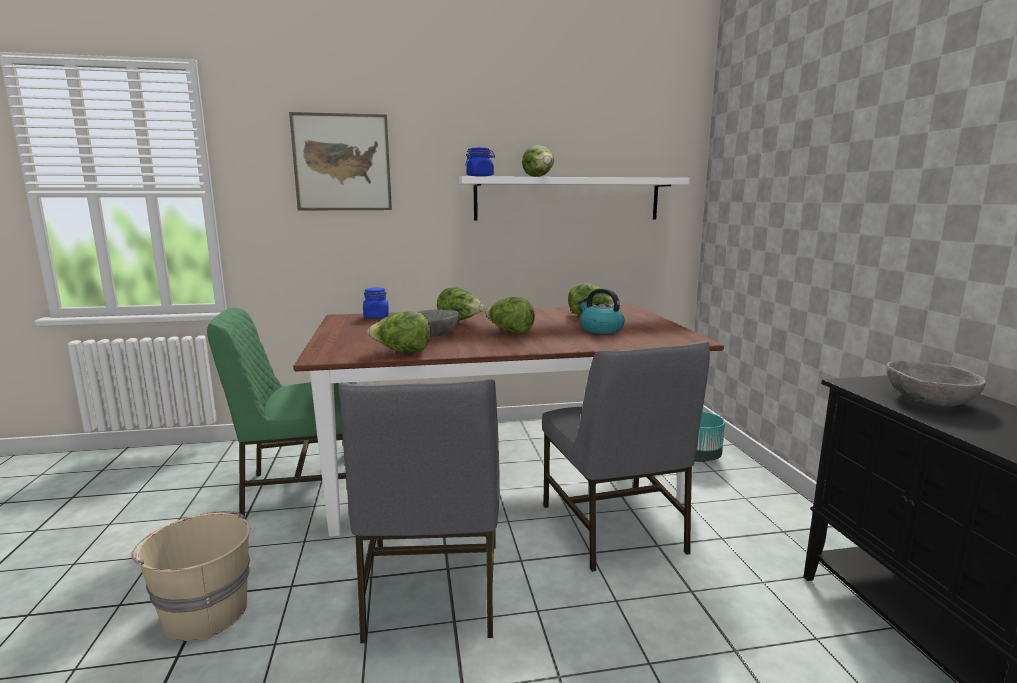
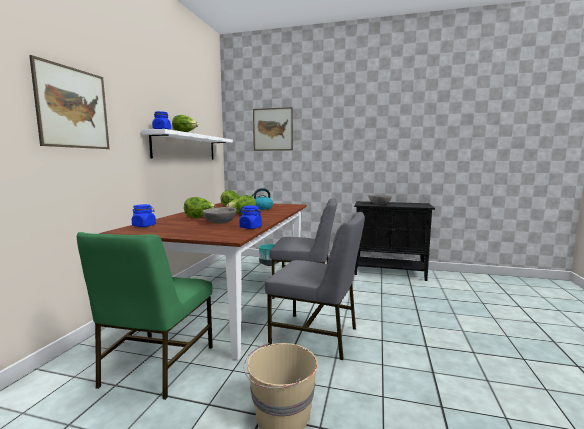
camera: 65 degrees left, 5 degrees down
lettuce [368,311,430,353] -> blue jar [239,205,262,229]
none -> picture [253,107,293,151]

